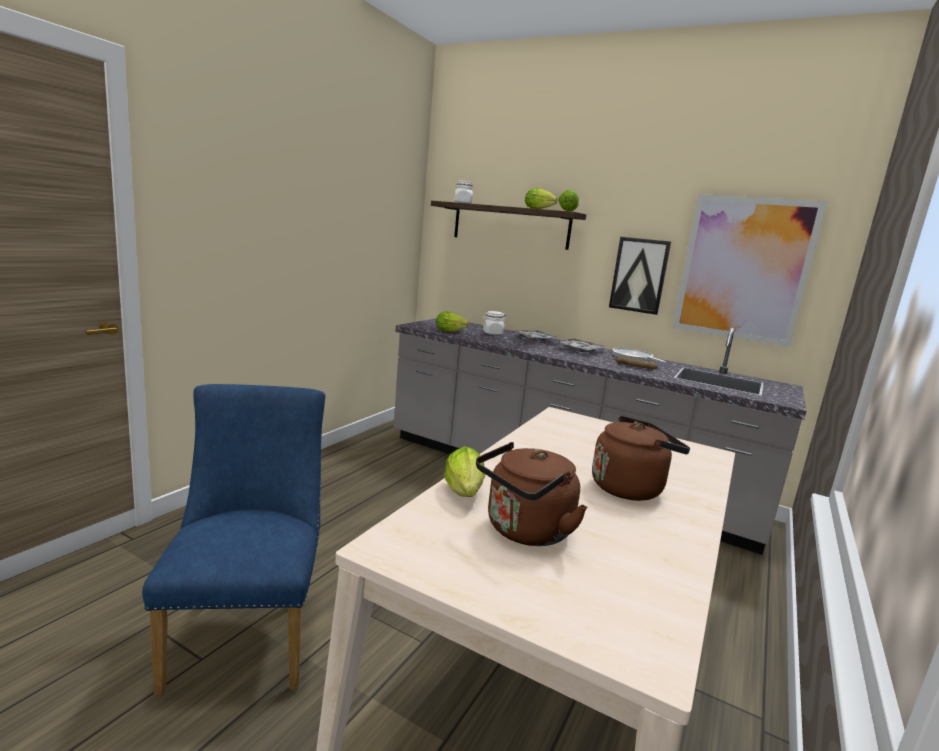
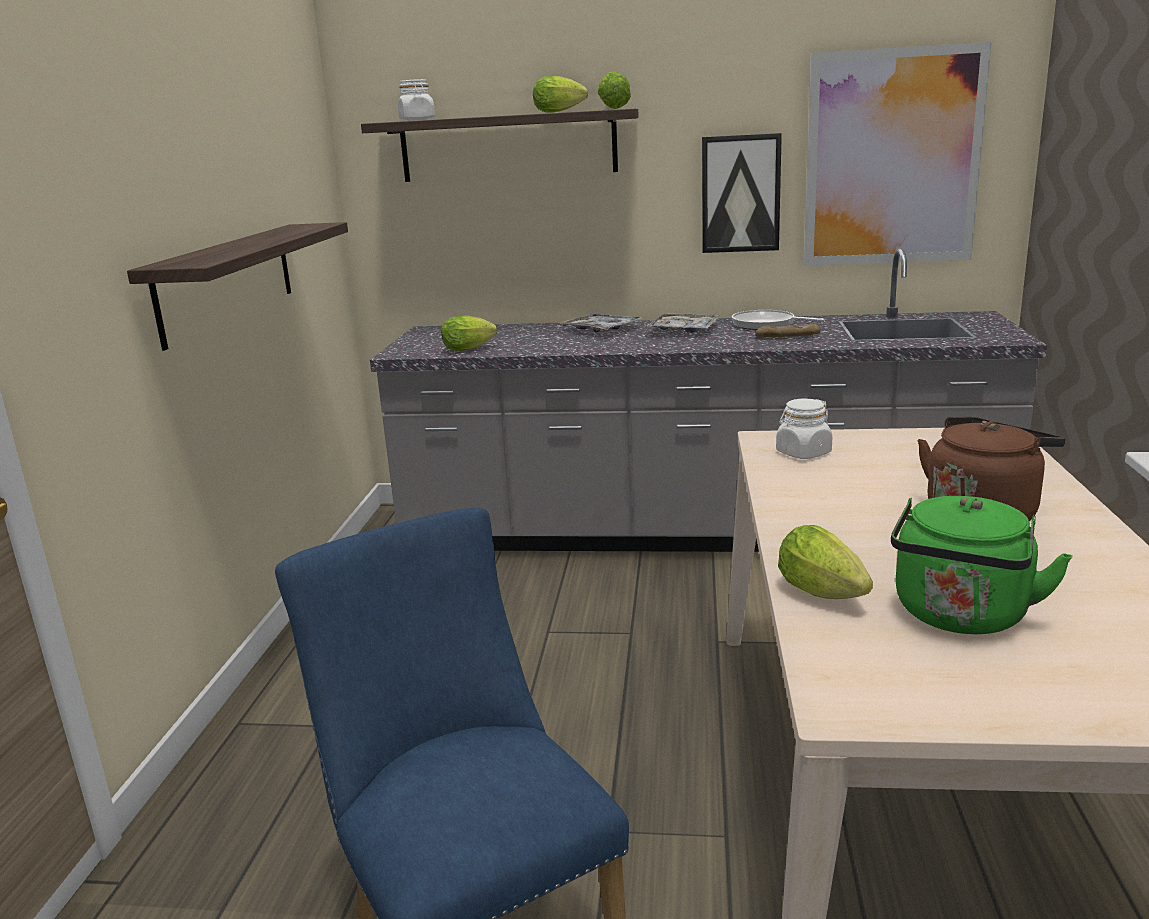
camera: 20 degrees left, 5 degrees up
brown kettle [476,442,588,546] -> green kettle [891,496,1073,634]
white jar [482,311,506,335] -> white jar moved to [776,398,832,459]
none -> shelf [127,222,348,351]

